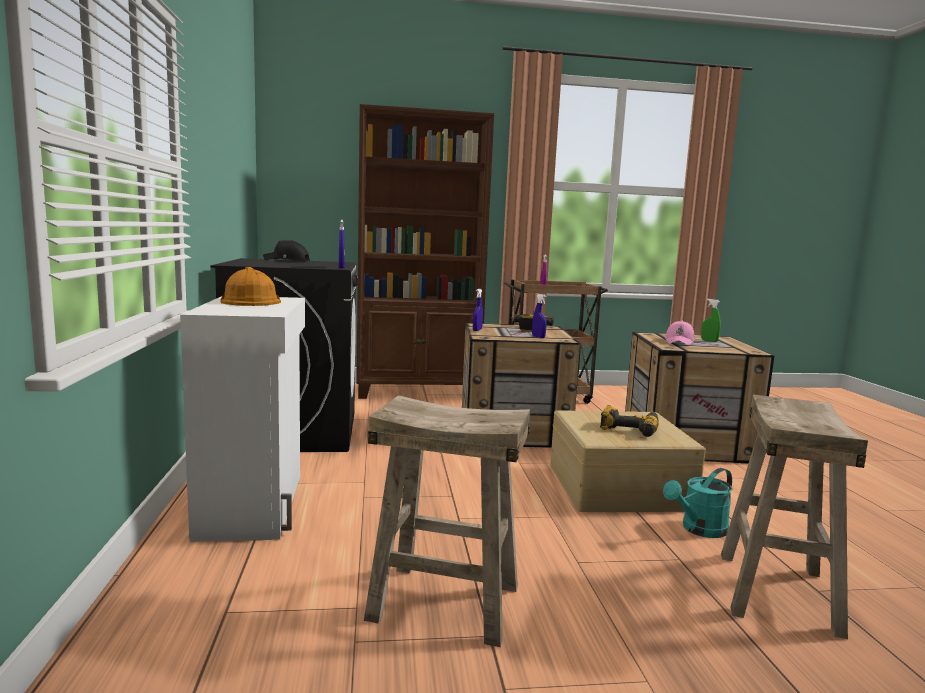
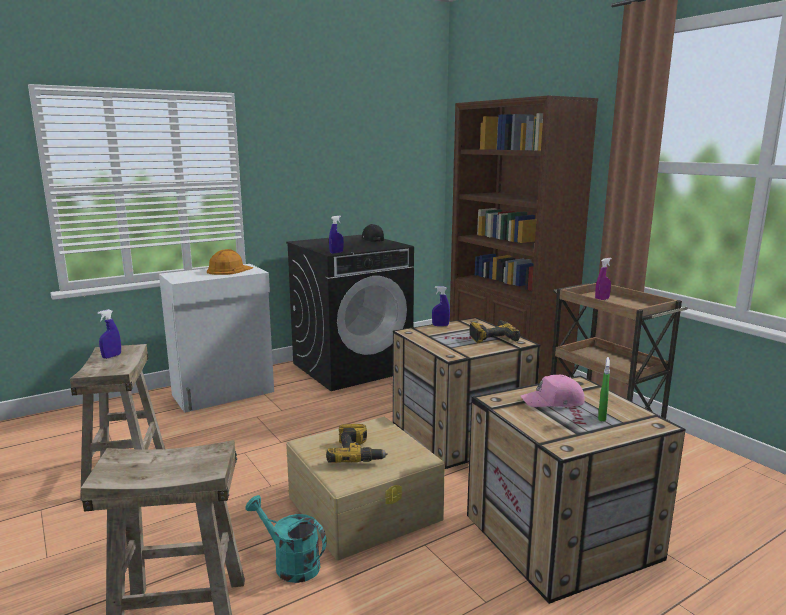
camera: 65 degrees right, 5 degrees up
blue spray bottle [532,294,547,338] -> blue spray bottle moved to [98,309,121,359]

